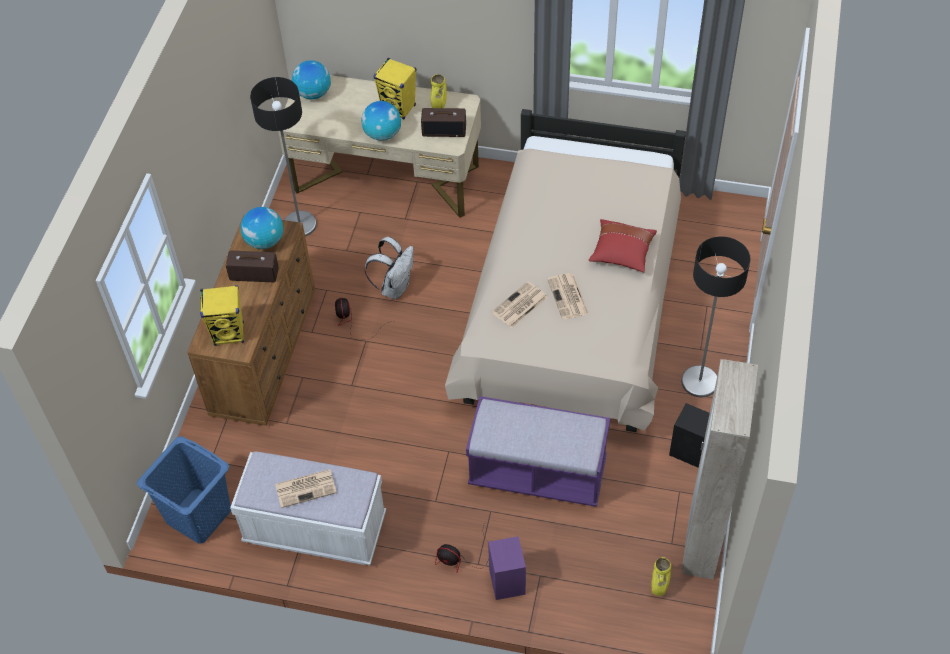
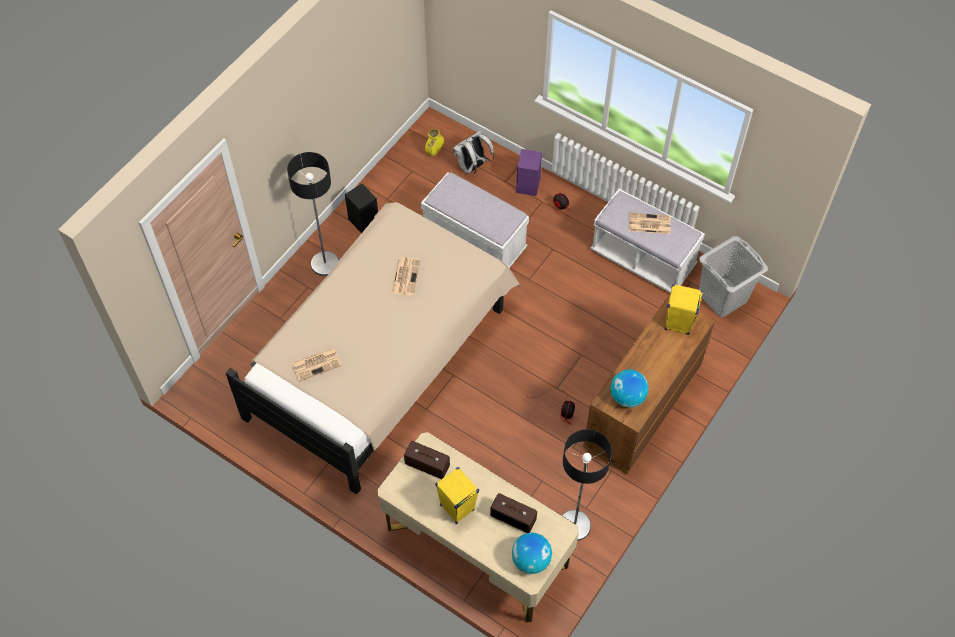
camera: 160 degrees left, 5 degrees up
blue laundry basket [137,436,231,544] -> grey laundry basket [699,236,768,317]
radio [226,251,279,282] -> radio moved to [490,493,537,533]
globe [361,101,401,141] -> none
white backpack [364,237,413,299] -> white backpack moved to [453,130,494,175]
yellow vase [431,74,447,108] -> none
purple bench [466,396,610,507] -> white bench [421,172,529,268]
newspaper [492,281,548,328] -> newspaper moved to [292,348,341,381]
red pillow [589,219,657,272] -> none
beige wardrobe [682,359,758,580] -> none

